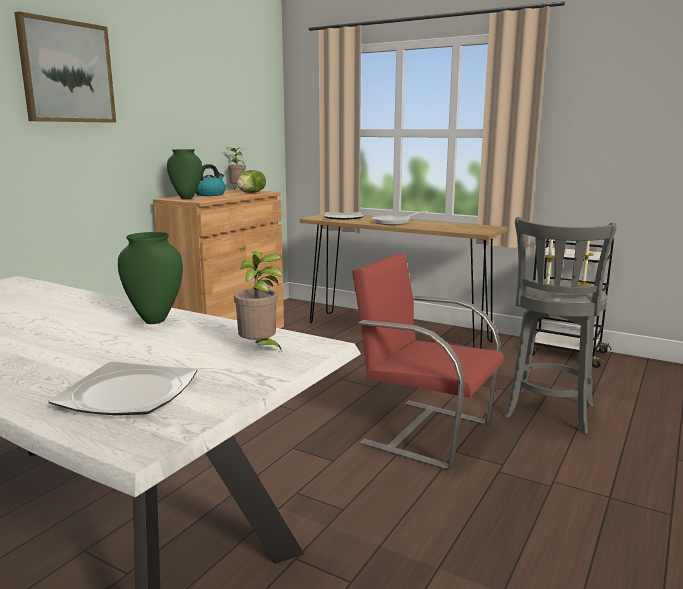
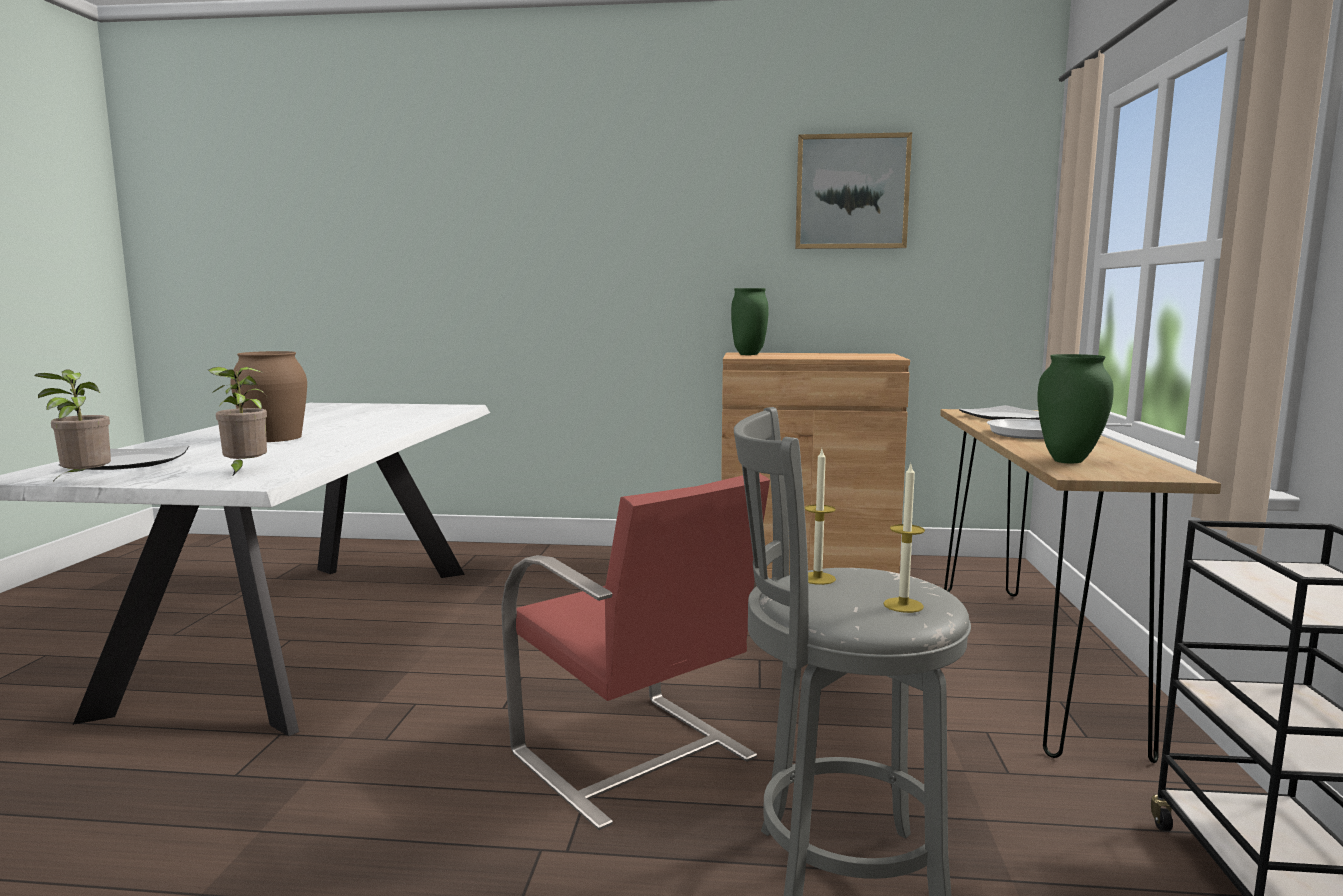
camera: 65 degrees right, 5 degrees down
picture [14,11,116,123] -> picture moved to [795,132,912,249]
green vase [118,232,183,324] -> green vase moved to [1037,354,1114,463]
kettle [195,164,226,196] -> none
potted plant [226,147,246,190] -> potted plant moved to [35,369,111,482]
lettuce [237,170,266,193] -> none
red chair [352,253,503,470] -> red chair turned 135 degrees clockwise [501,473,770,830]
none -> brown vase [230,351,307,442]

